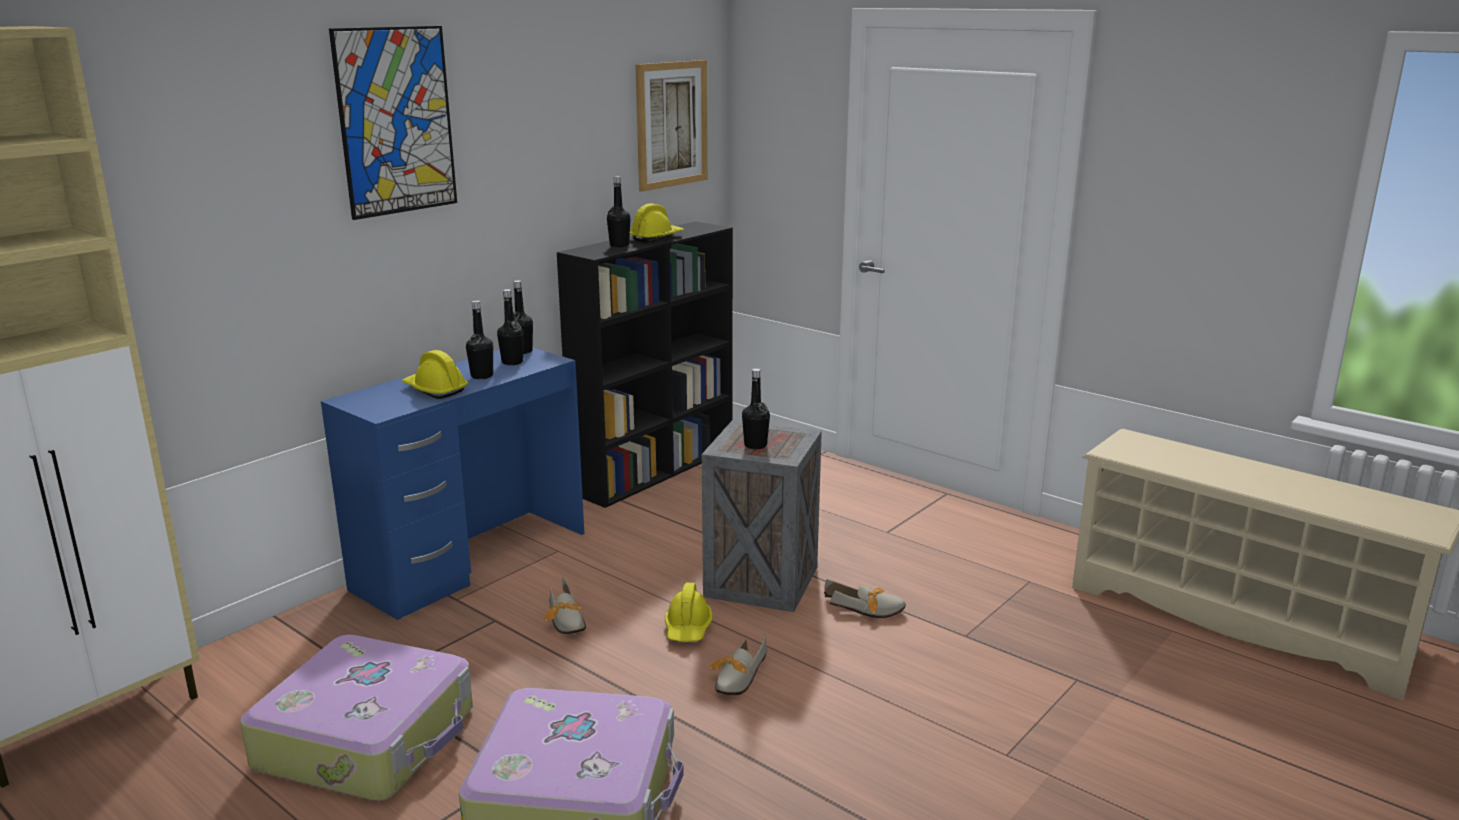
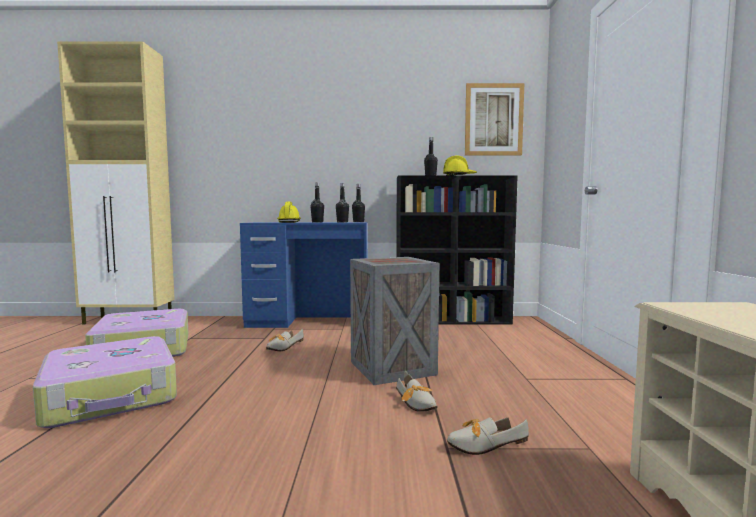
camera: 50 degrees right, 15 degrees down
picture [329,26,457,220] -> none
yellow hard hat [665,582,713,642] -> none
shoe [709,634,767,695] -> shoe moved to [447,417,529,455]
black bottle [742,368,770,449] -> none

